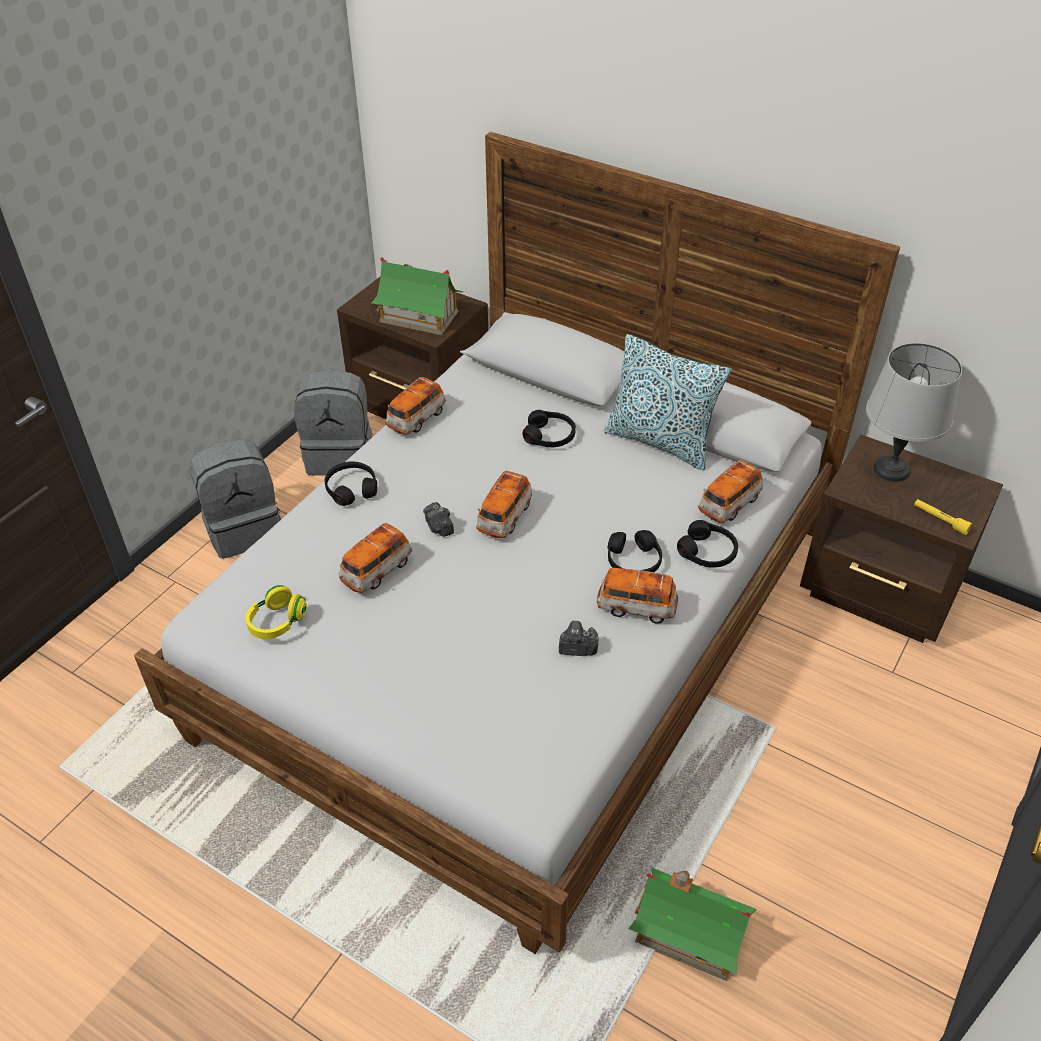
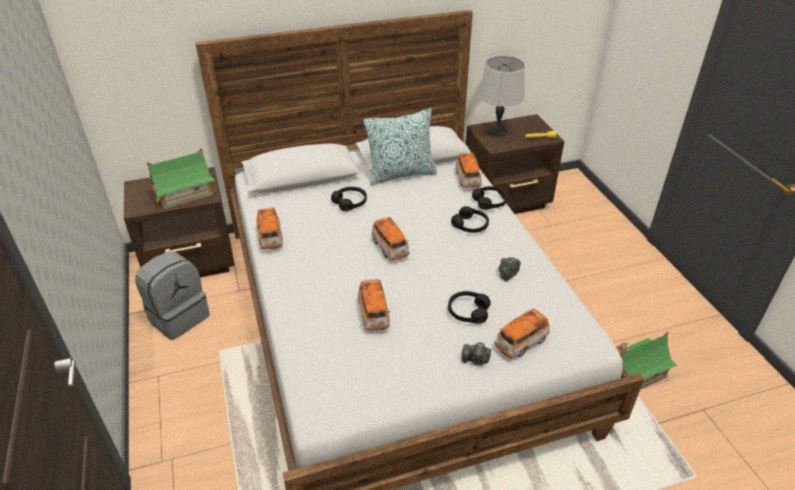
camera: 50 degrees left, 5 degrees down
grey backpack [189,439,281,559] -> none
yellow headphones [245,585,307,639] -> none
black headphones [324,461,377,506] -> black headphones moved to [448,291,490,324]
camera [423,502,454,537] -> camera moved to [462,342,491,366]
toy car [597,568,678,624] -> toy car moved to [495,309,550,358]

